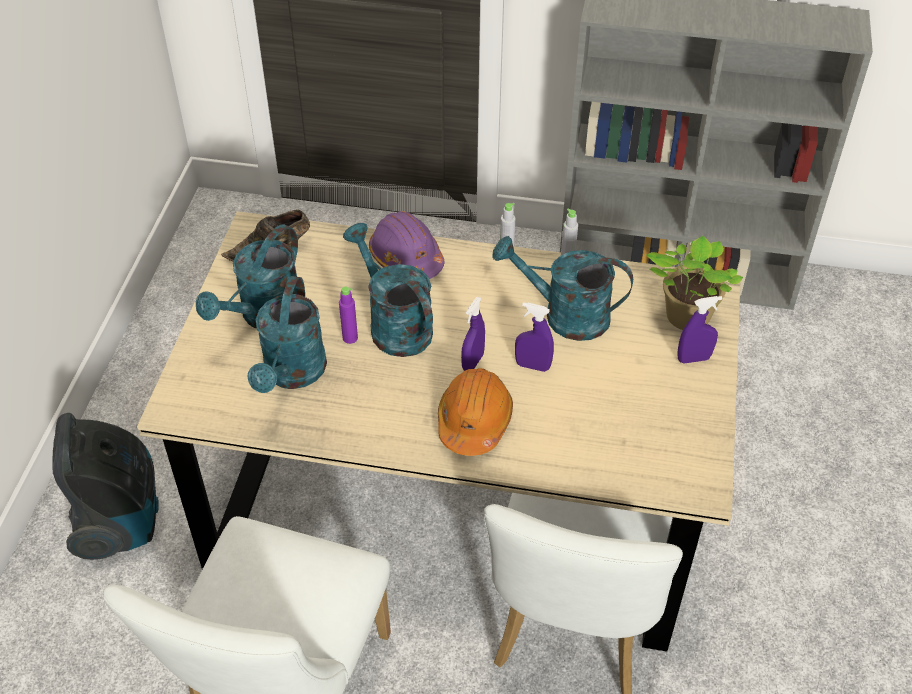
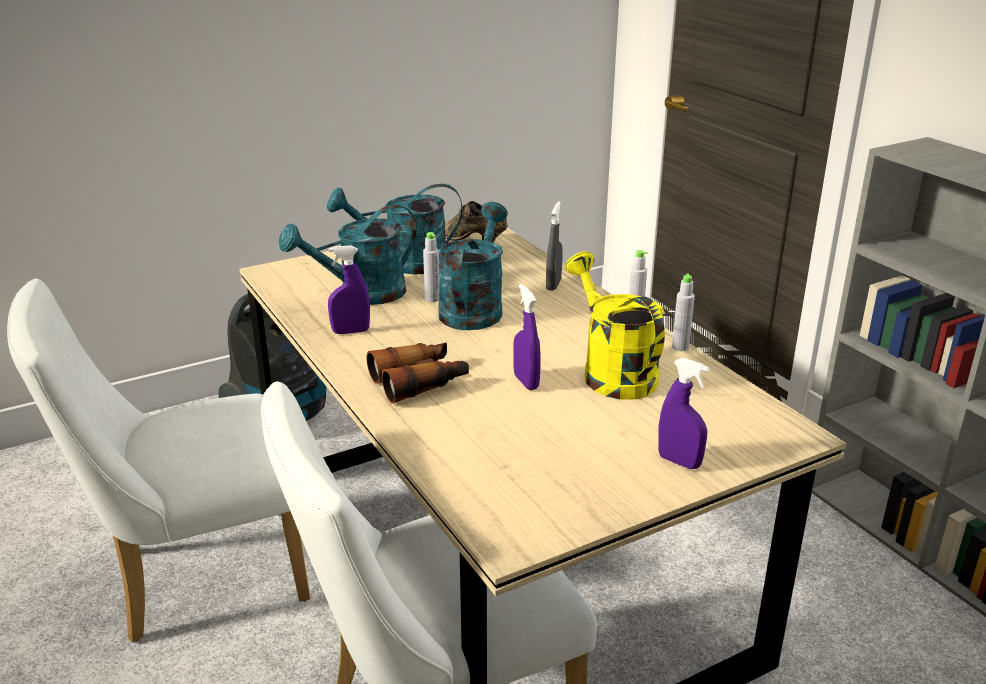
camera: 50 degrees right, 20 degrees down
purple bottle [339,287,358,344] -> grey bottle [423,232,440,302]
purple hard hat [369,211,444,279] -> grey spray bottle [546,201,563,291]
orange hard hat [438,368,513,456] -> binoculars [367,342,469,404]
purple spray bottle [461,296,485,371] -> purple spray bottle moved to [328,245,370,334]
turquoise watering can [493,236,633,341] -> yellow watering can [565,251,665,400]
potted plant [646,236,743,330] -> none

